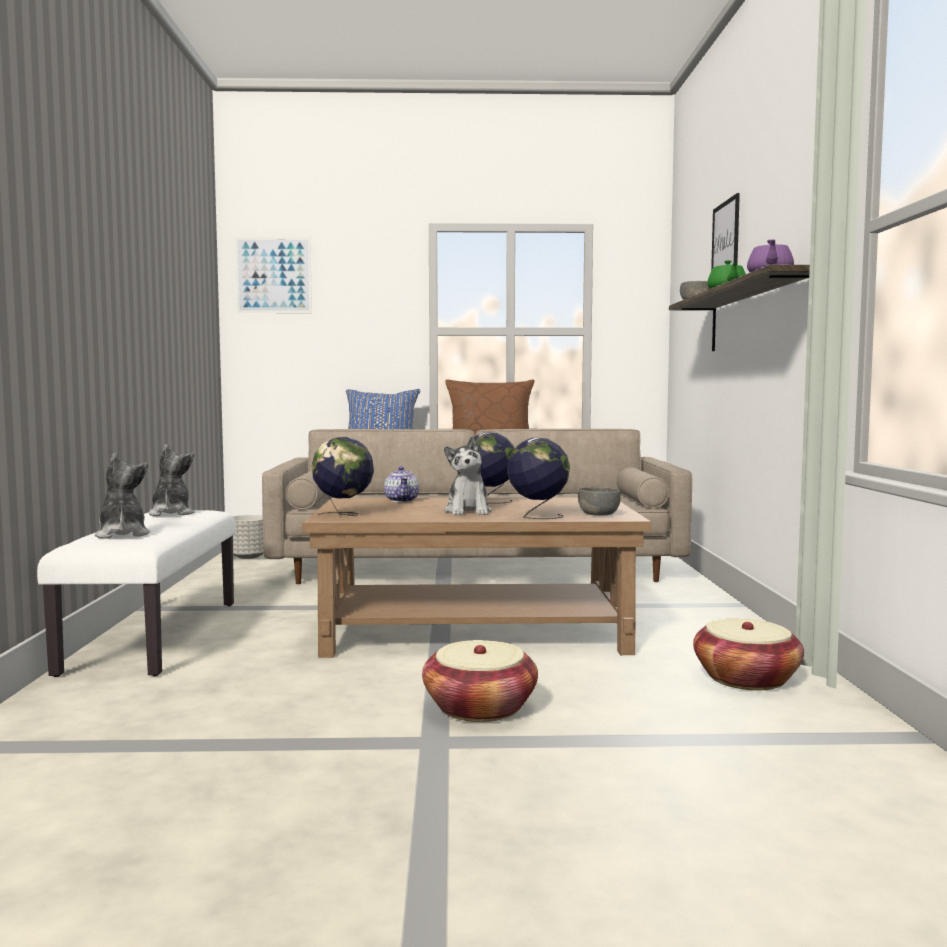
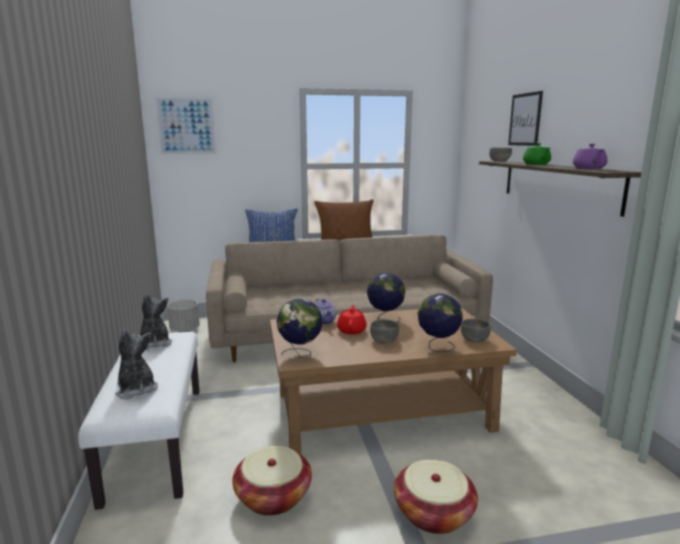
camera: 10 degrees left, 10 degrees up
plush toy [444,436,492,515] -> grey bowl [370,319,399,343]
basket [693,618,804,690] -> basket moved to [232,446,312,516]
none -> red teapot [337,305,367,334]

